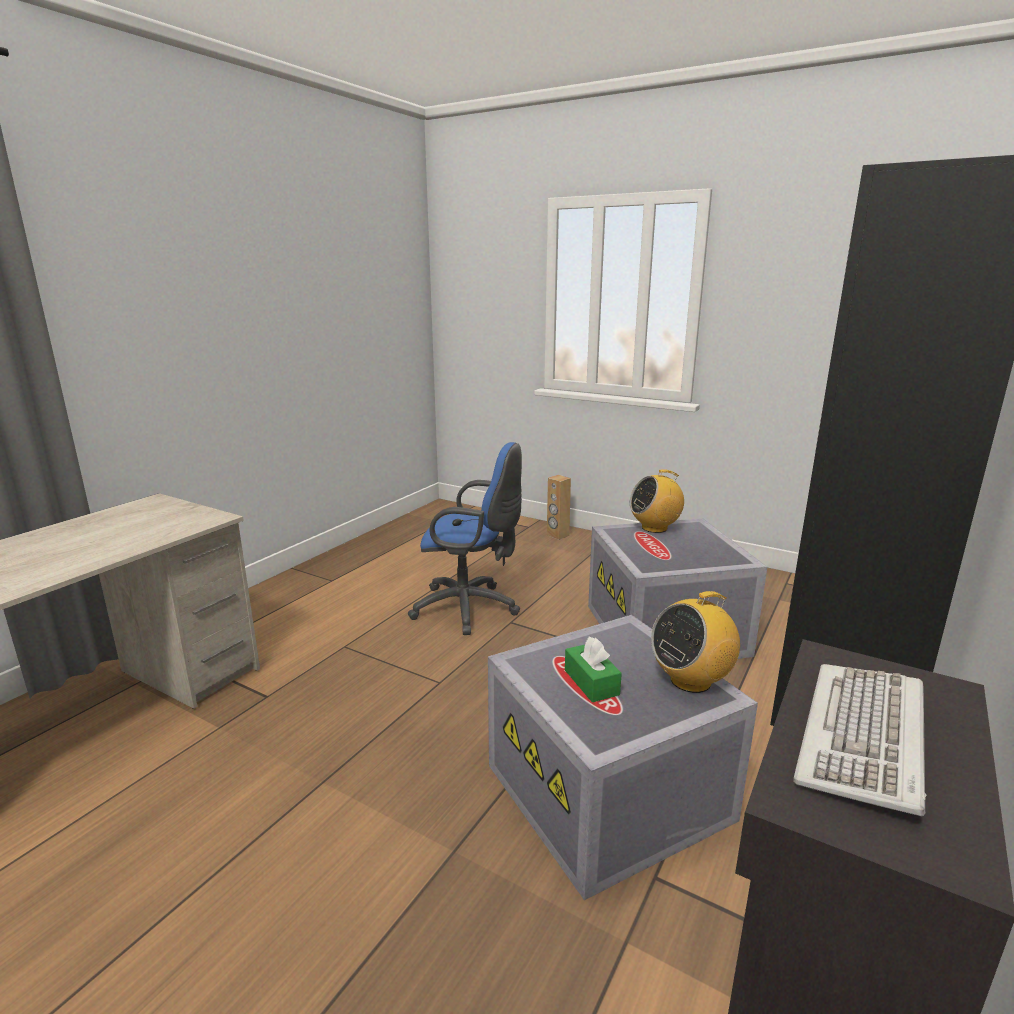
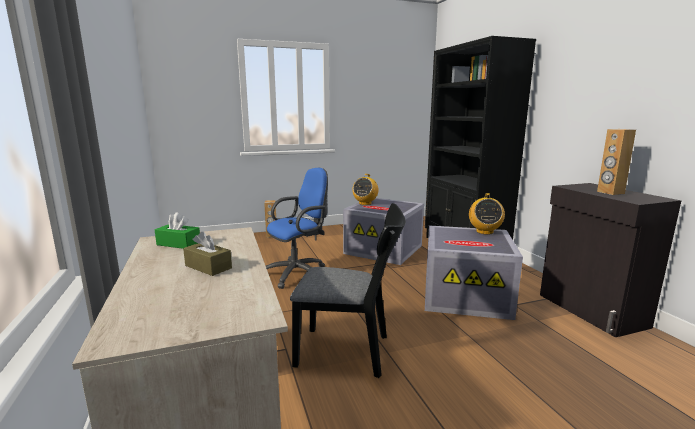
camera: 50 degrees left, 5 degrees down
green tissue box [565,637,622,702] -> green tissue box moved to [155,212,200,249]
keyboard [793,664,926,816] -> brown speaker [597,129,636,195]
none -> brown tissue box [183,231,232,276]
none -> black chair [290,203,406,378]

